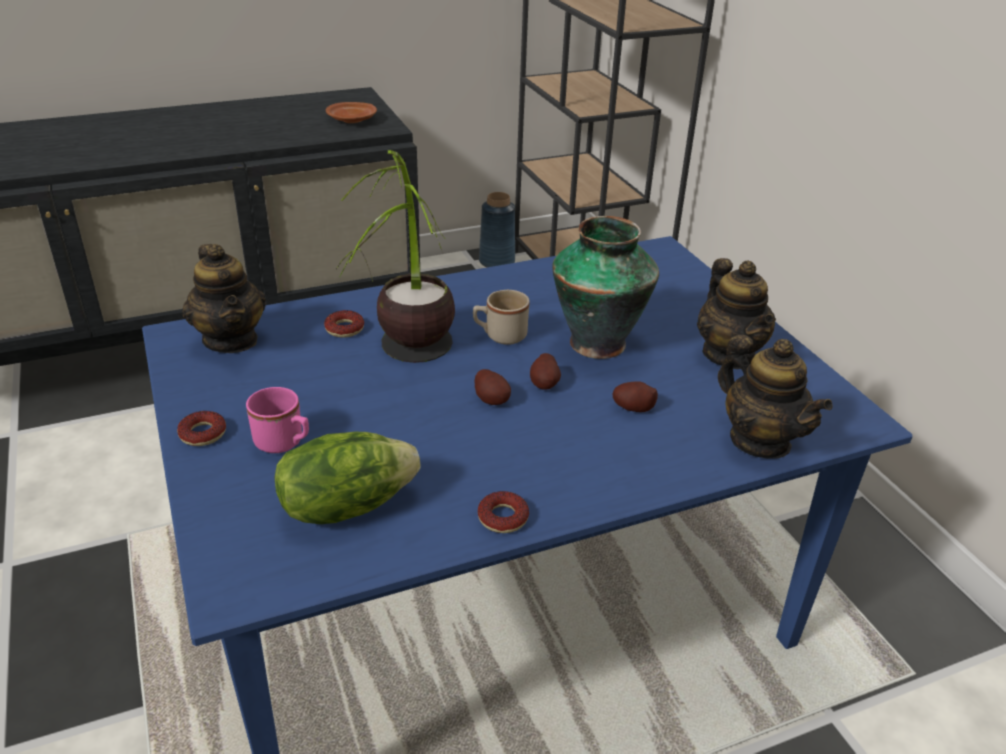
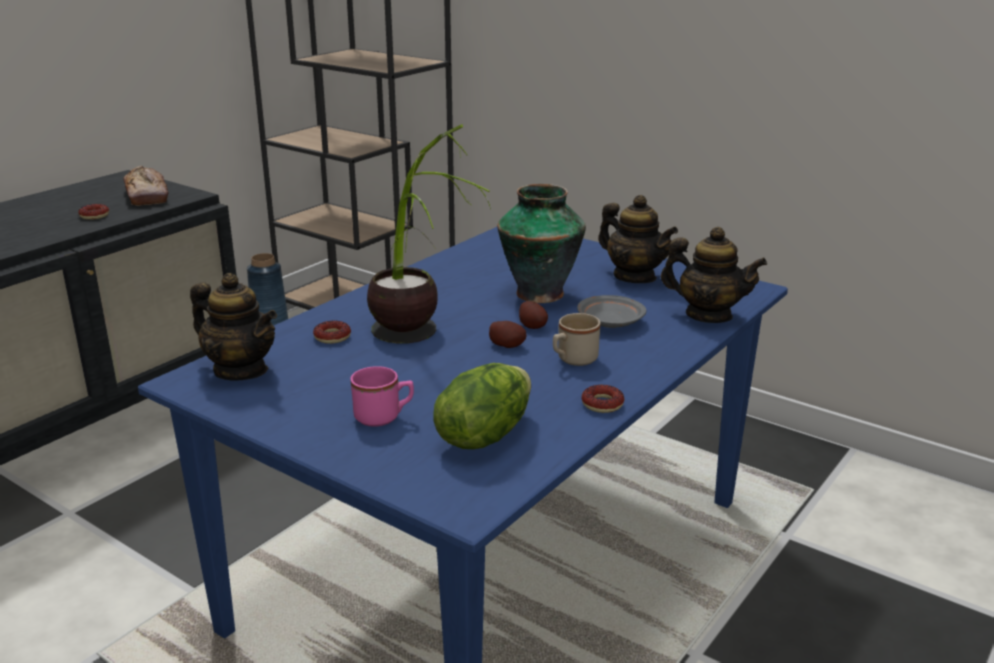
camera: 30 degrees left, 10 degrees down
donut [177,411,226,446] -> donut moved to [78,204,109,220]
brown plate [326,102,377,123] -> bread [123,166,169,206]
beige mug [473,290,530,345] -> beige mug moved to [553,313,601,366]
potato [613,381,658,412] -> grey plate [577,295,646,328]

